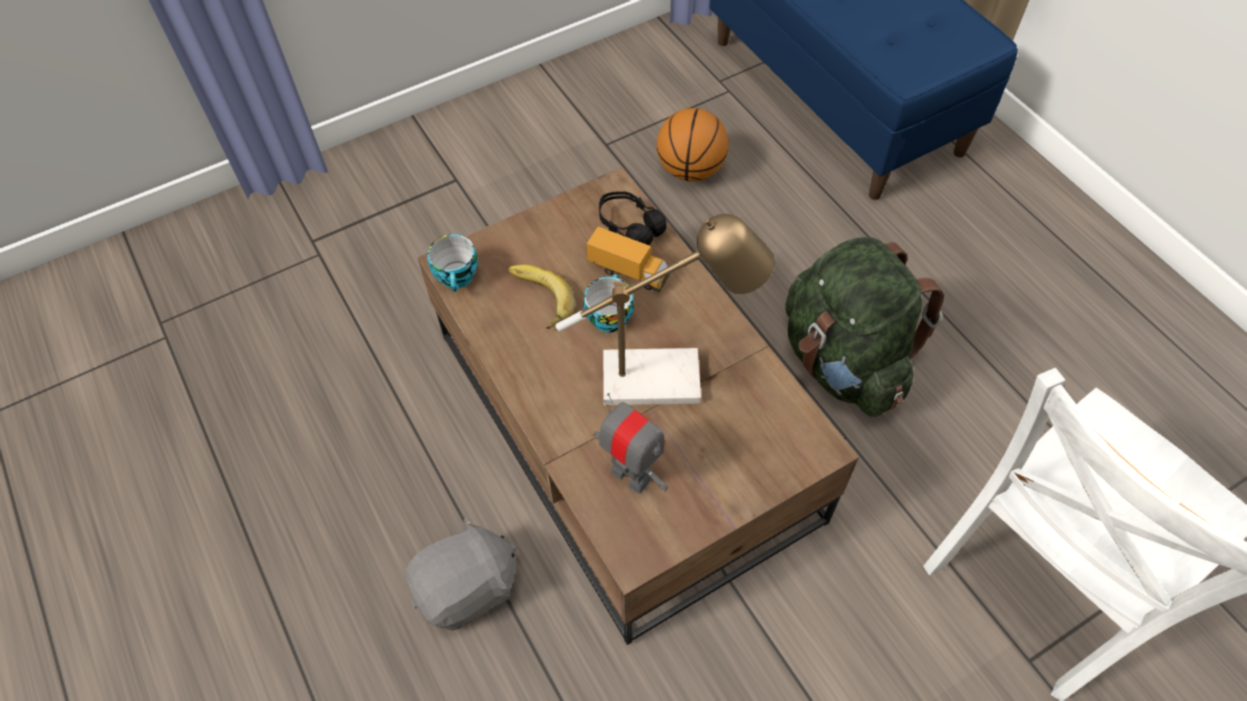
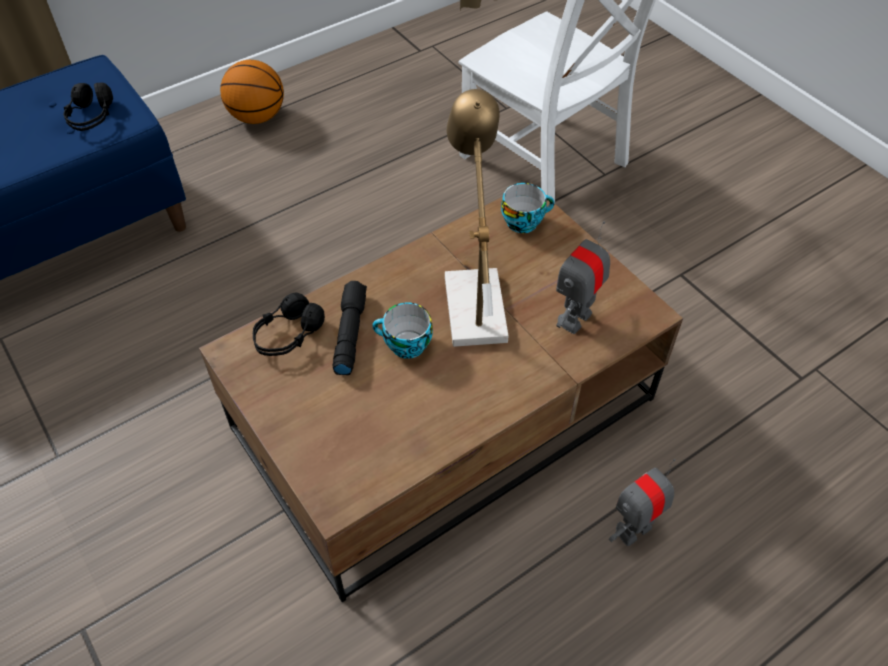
camera: 95 degrees left, 5 degrees down
grey plush toy [406,515,517,630] -> toy robot [609,459,676,546]
cup [427,234,478,292] -> cup moved to [501,183,555,233]
banana [508,264,575,329] -> none
toy truck [586,226,670,292] -> black flashlight [333,281,367,375]
basketball [657,108,728,181] -> basketball moved to [220,60,284,124]
green backpack [785,237,944,417] -> none
none -> black headphones [63,83,113,131]

